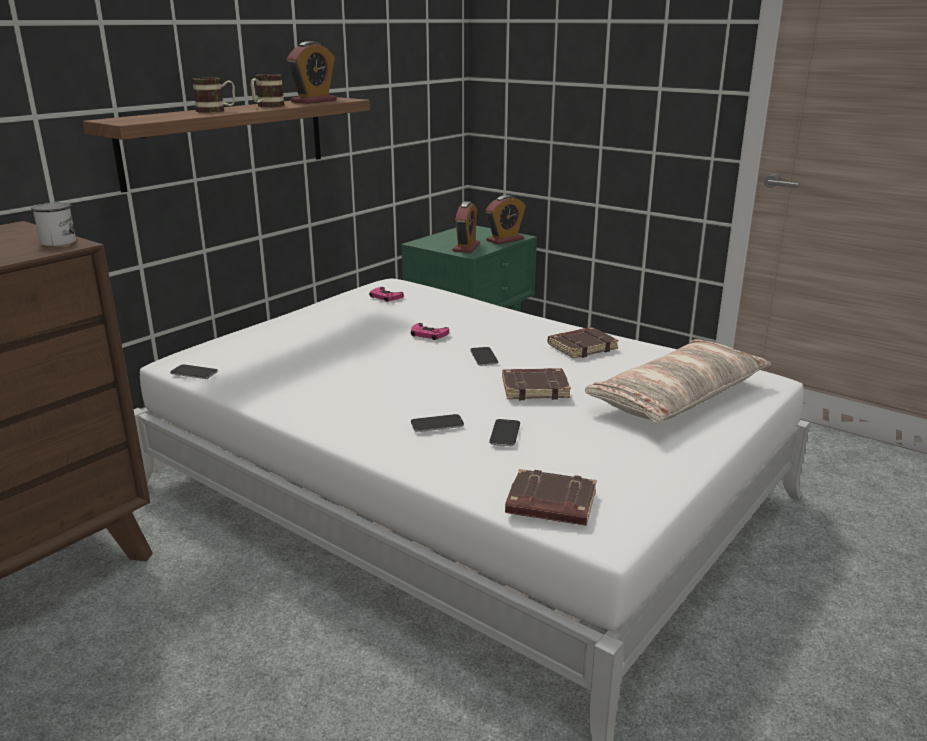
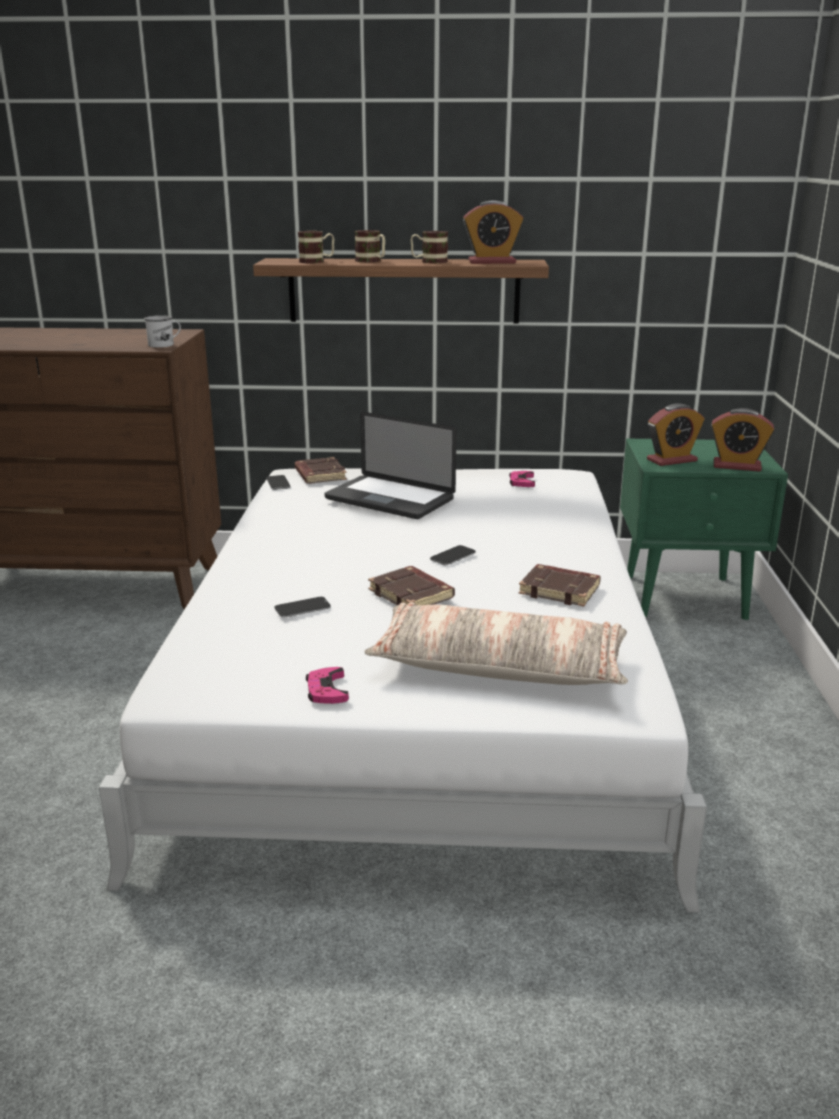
camera: 55 degrees right, 0 degrees up
pink game controller [410,323,449,340] -> pink game controller moved to [306,667,349,704]
phone [411,414,464,432] -> none
brown book [505,469,597,526] -> brown book moved to [295,457,347,484]
none -> mug [298,231,334,263]
none -> laptop [325,412,456,519]

